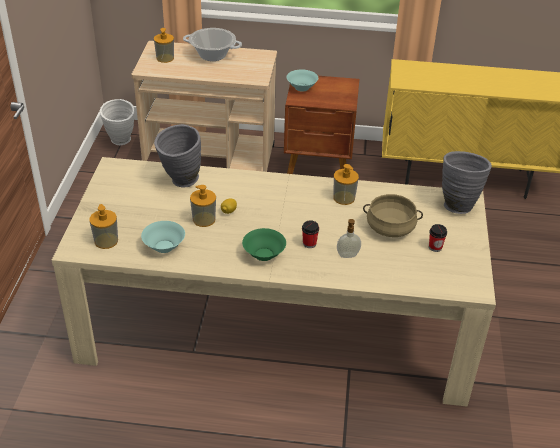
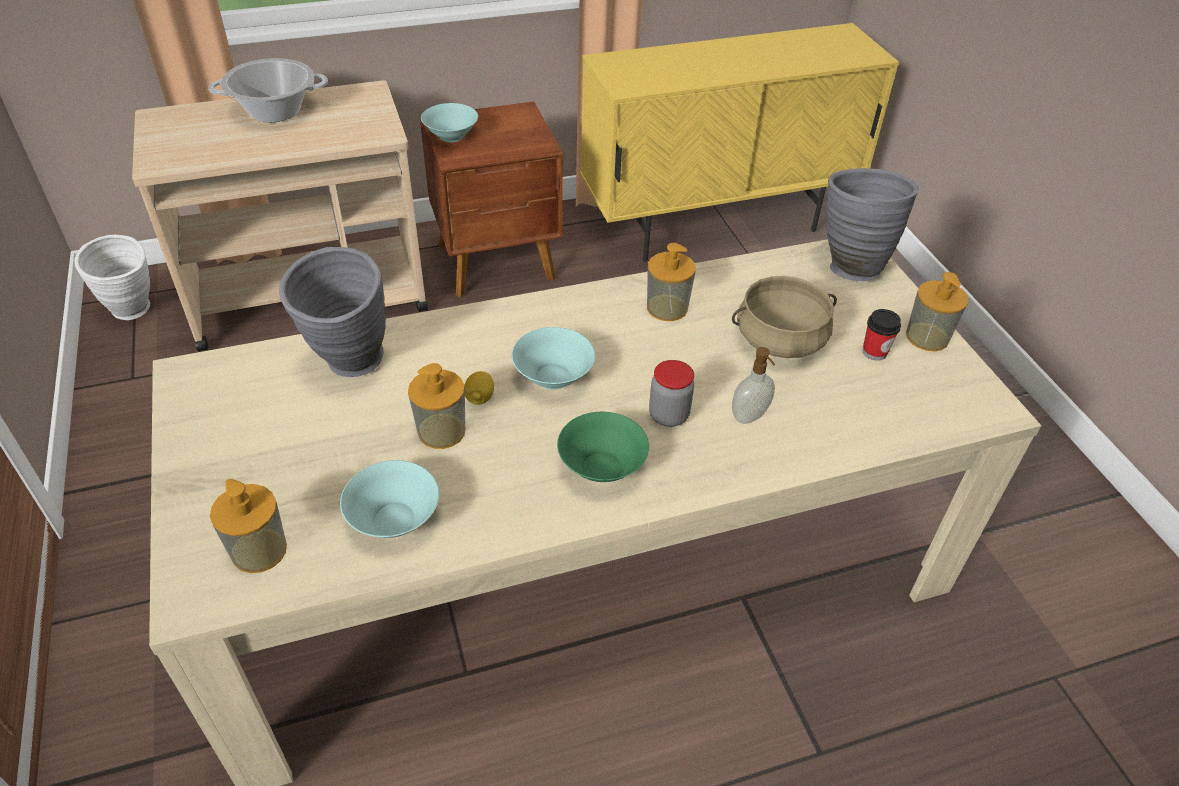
camera: 25 degrees left, 5 degrees up
soap dispenser [154,28,174,63] -> soap dispenser moved to [906,272,969,351]
cup [302,220,319,248] -> jar [649,360,694,427]
none -> turquoise bowl [512,327,595,390]

